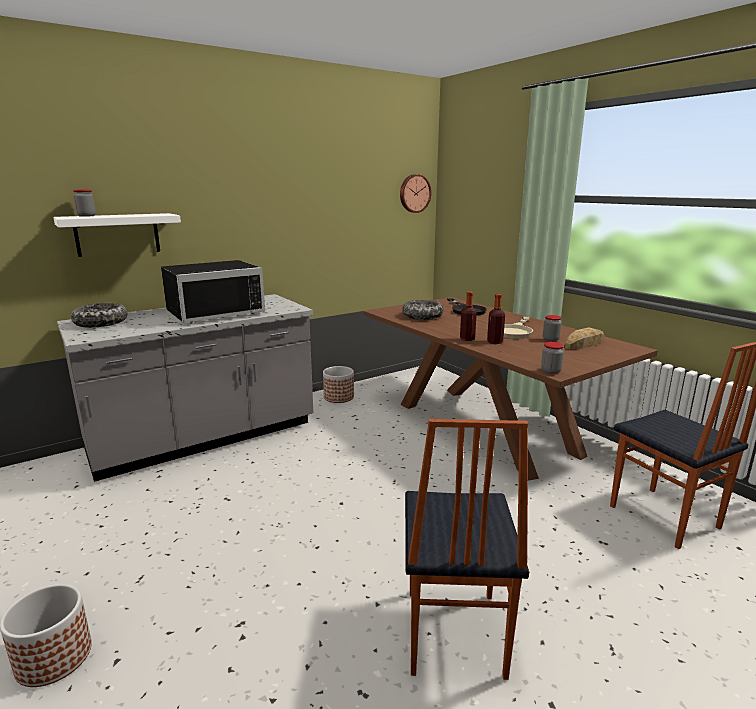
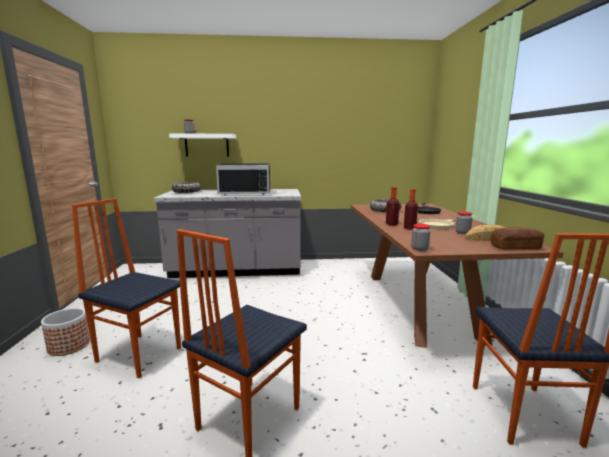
camera: 30 degrees right, 5 degrees down
planter [323,366,354,403] -> none
wall clock [400,174,432,213] -> none
none -> chair [72,198,181,378]
none -> bread [491,227,544,249]

